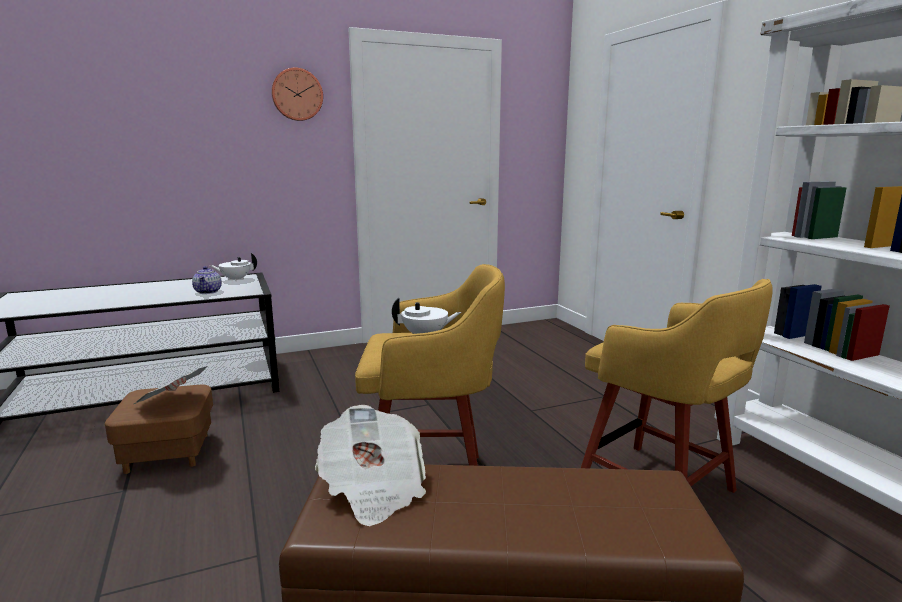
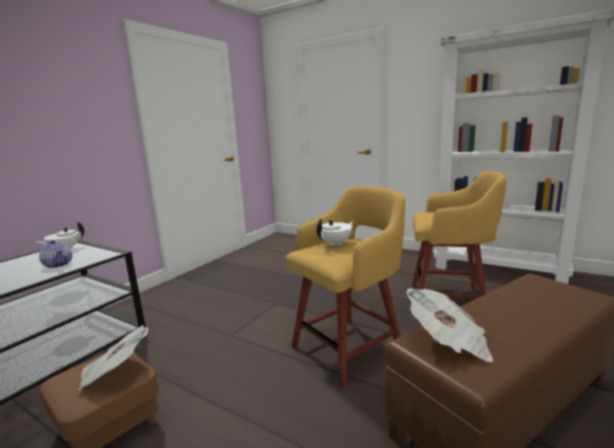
camera: 35 degrees left, 0 degrees up
wall clock [271,68,323,121] -> none

